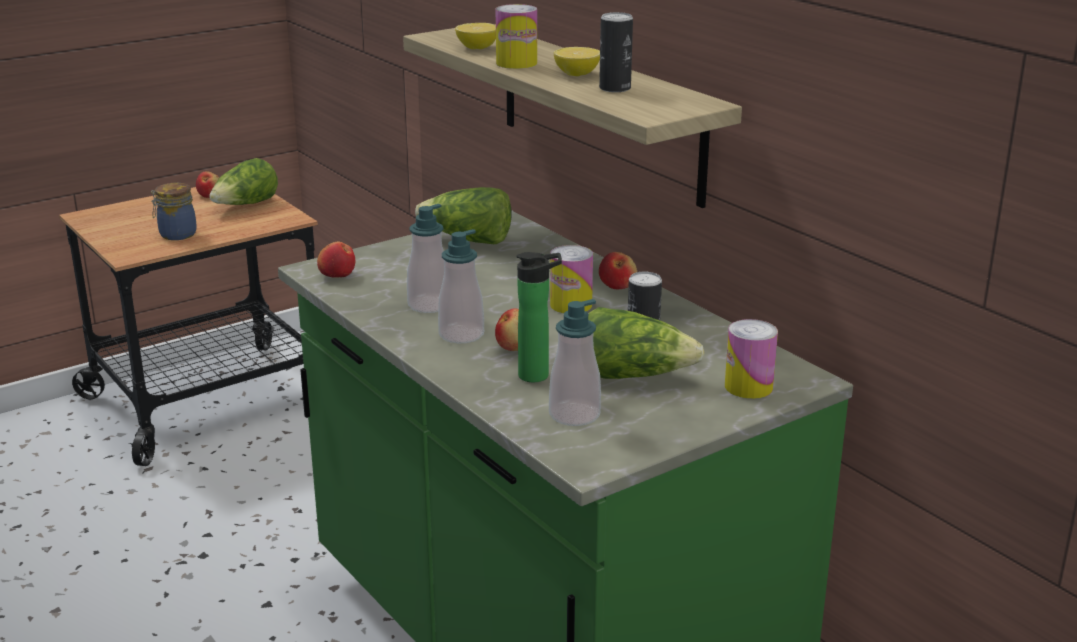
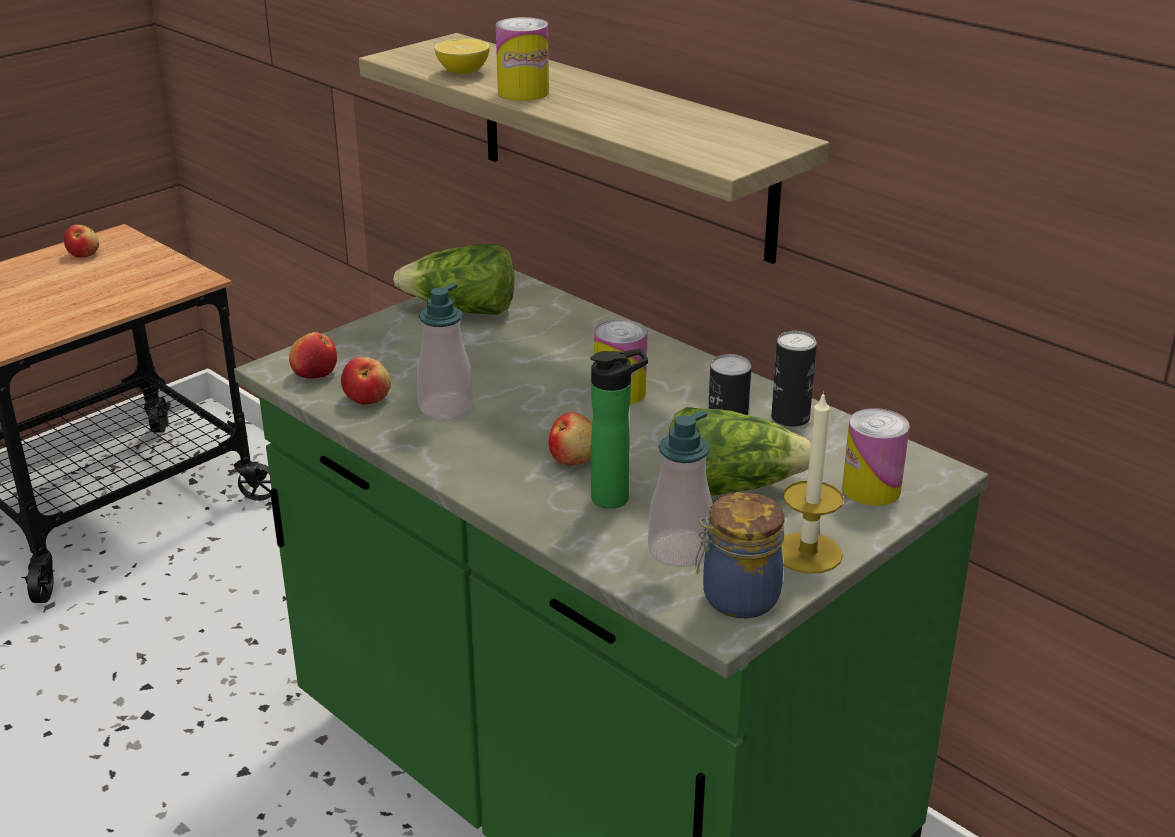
camera: 10 degrees left, 5 degrees up
jar [151,183,197,240] -> jar moved to [695,493,785,619]
lettuce [209,158,278,205] -> none
soap dispenser [438,229,484,343] -> none
lemon [554,47,600,76] -> none
can [599,12,633,92] -> can moved to [771,331,817,427]
apple [599,252,637,289] -> apple moved to [341,357,391,404]
none -> candle [781,391,844,574]

